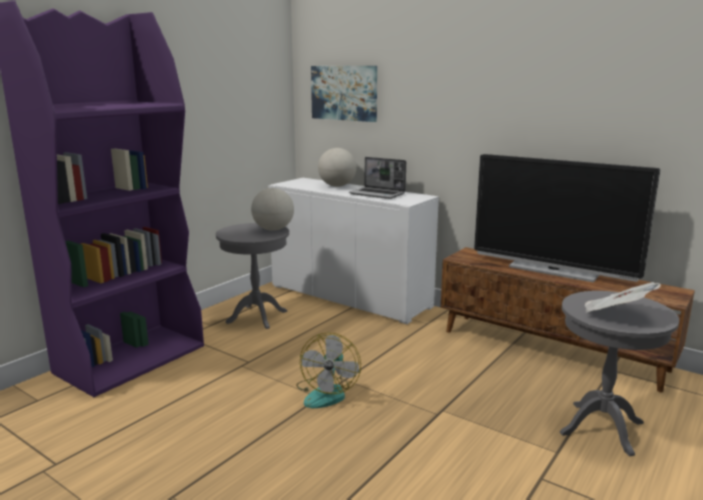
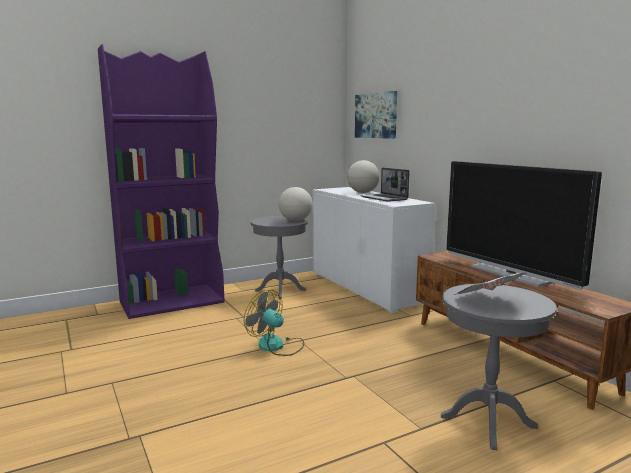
camera: 25 degrees right, 5 degrees down
fan [296,332,361,408] -> fan turned 90 degrees clockwise [244,290,304,356]

